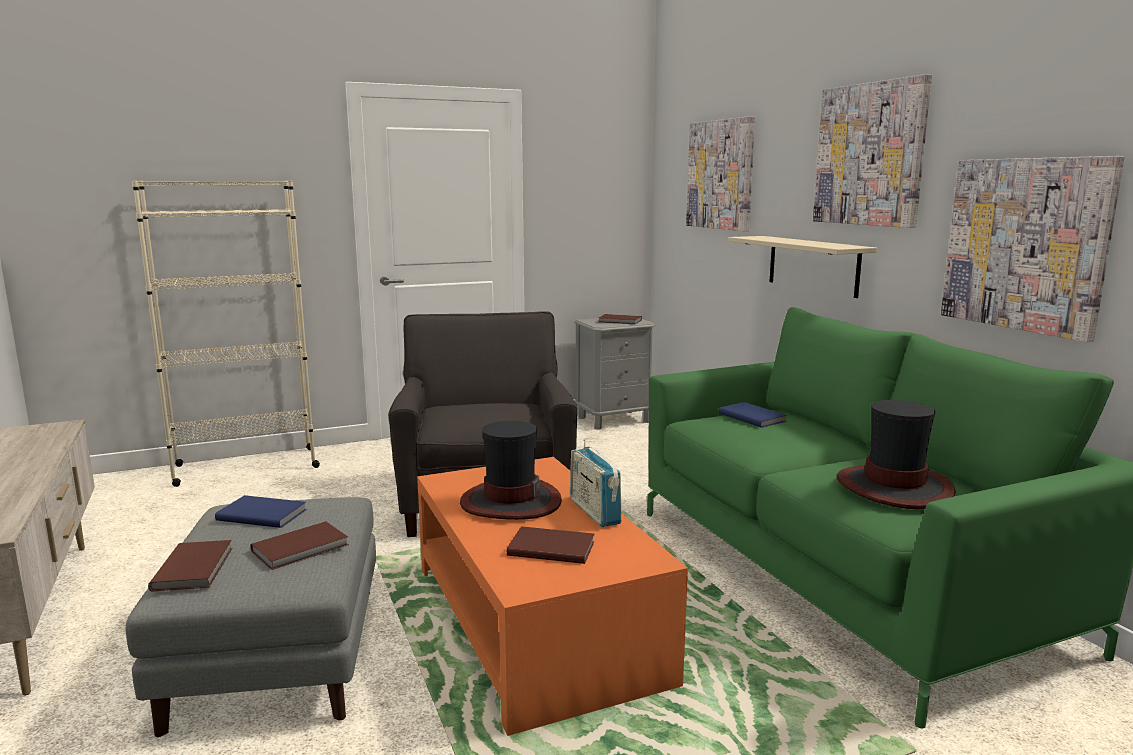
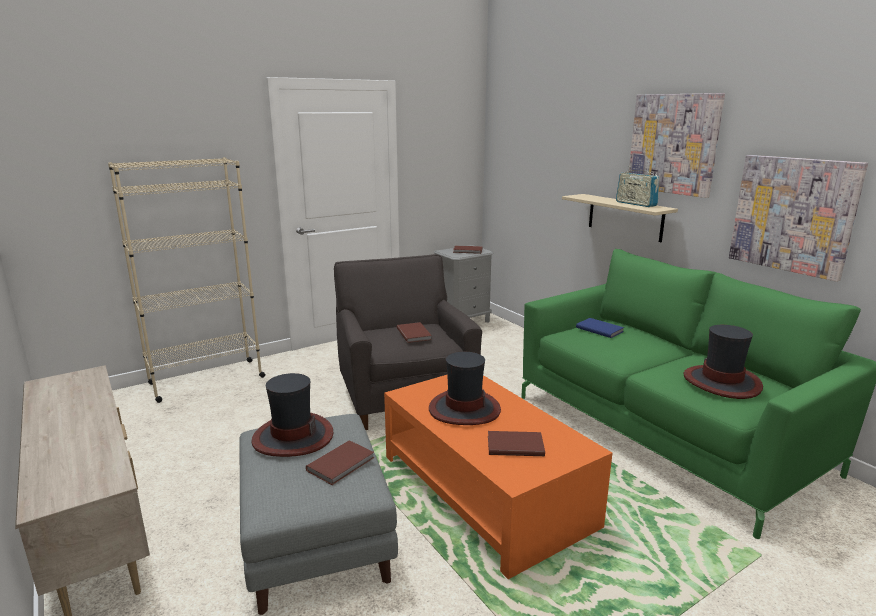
camera: 10 degrees left, 5 degrees up
brown book [148,540,233,591] -> brown book moved to [397,322,432,343]
blue book [215,495,307,528] -> hat [251,373,333,457]
radio [570,439,622,527] -> radio moved to [616,166,659,207]
picture [686,116,755,231] -> none

